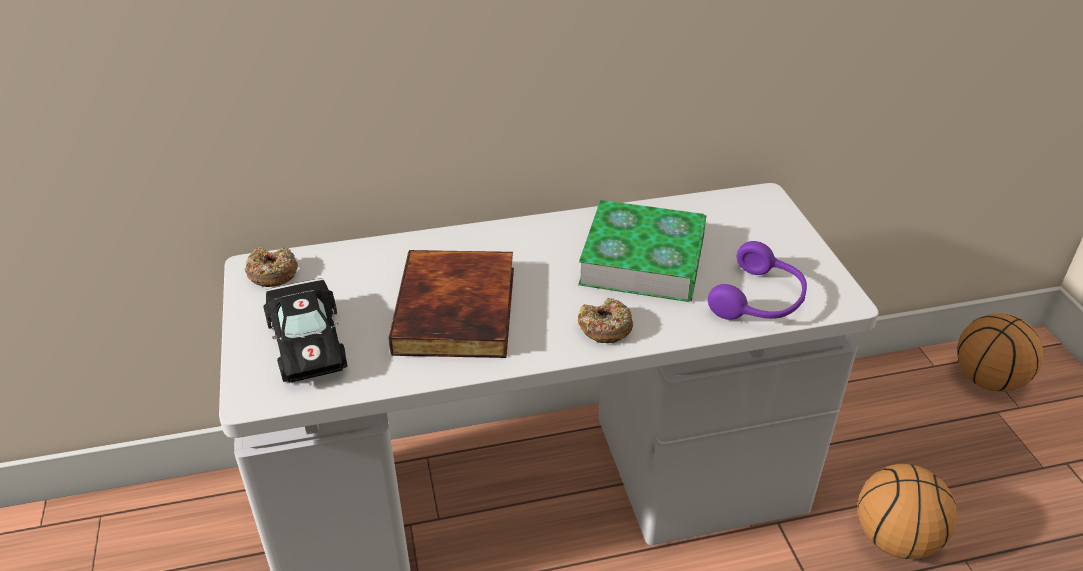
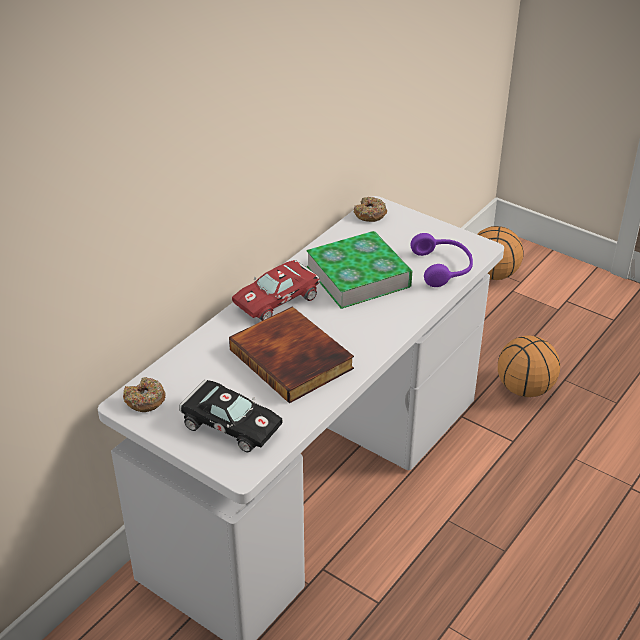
camera: 40 degrees left, 0 degrees up
donut [578,298,633,343] -> donut moved to [353,197,387,222]
none -> red toy car [232,260,320,321]

